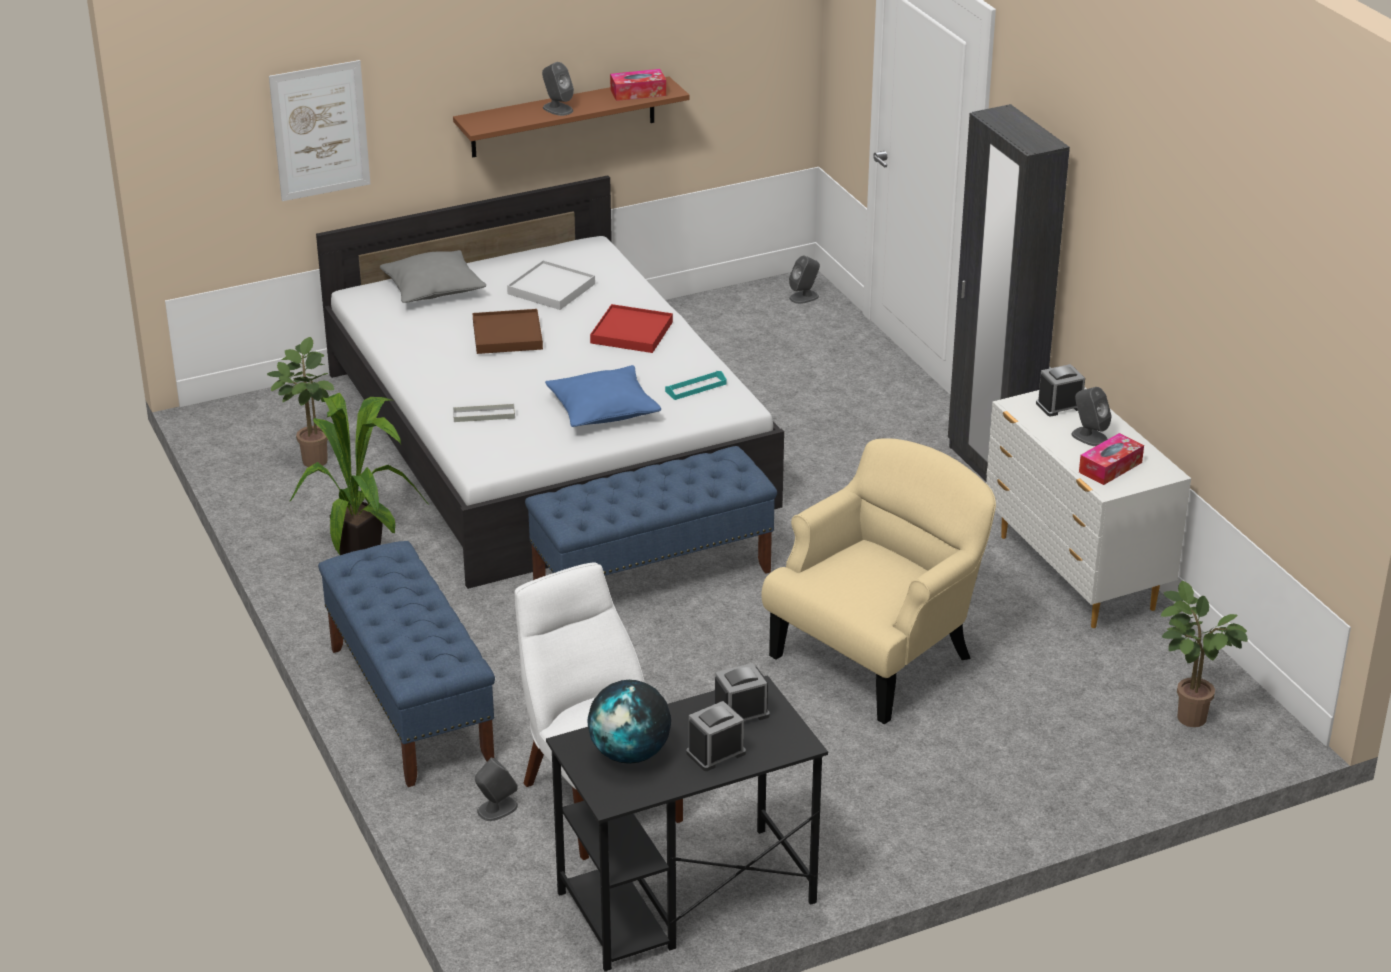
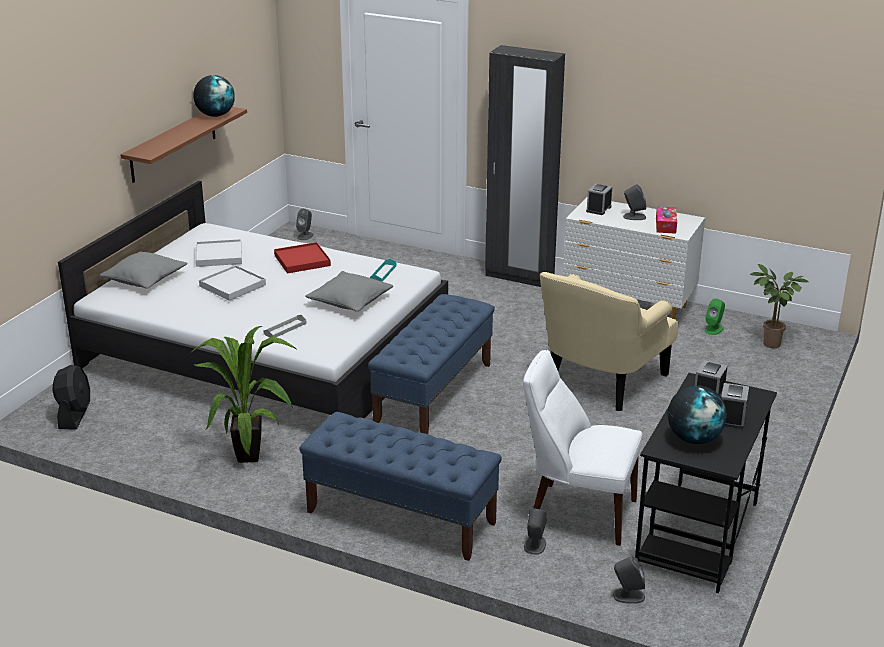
camera: 40 degrees left, 5 degrees down
potted plant [267,337,334,467] -> none
picture [269,60,370,201] -> none
brown tray [472,309,543,354] -> white tray [199,265,266,301]
grey speaker [542,62,574,116] -> grey speaker moved to [613,556,645,604]
blue pillow [545,365,661,427] -> grey pillow [305,271,393,312]
tissue box [610,69,666,101] -> globe [193,75,235,117]
beige armchair [762,438,996,724] -> beige armchair turned 150 degrees counterclockwise [540,272,678,411]
none -> black fan [53,365,90,429]
none -> green speaker [705,298,725,335]

